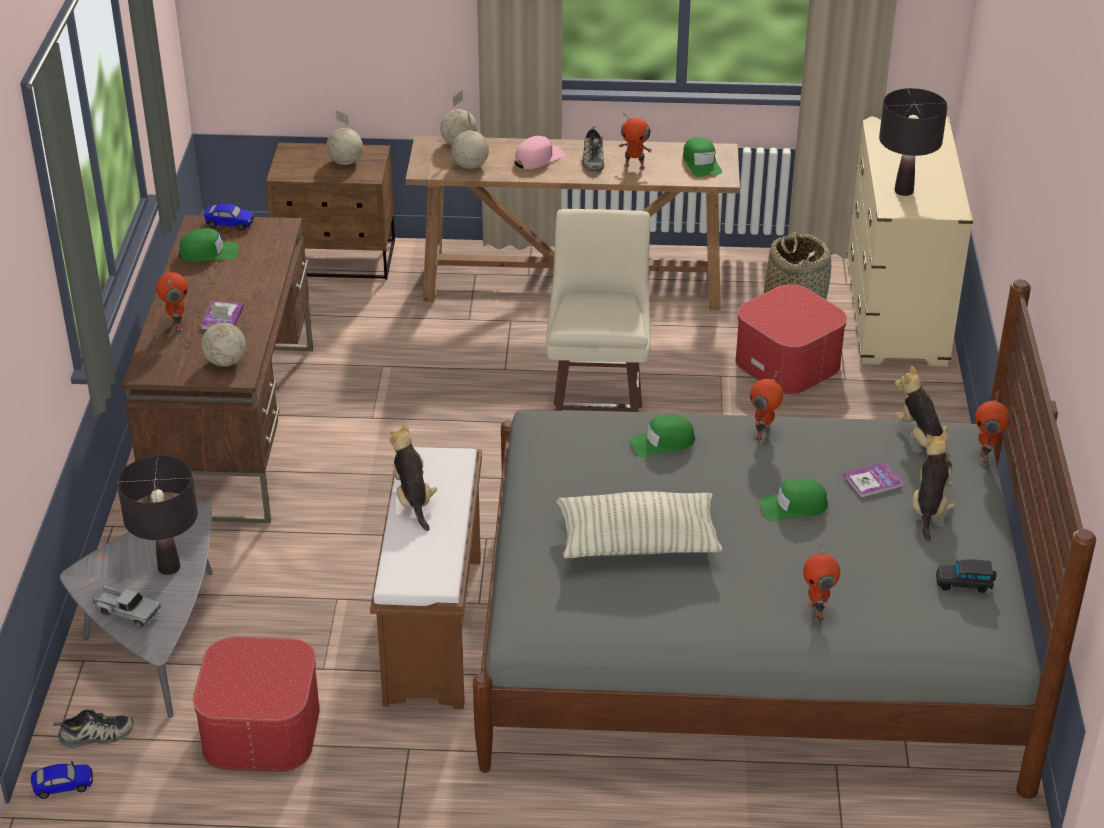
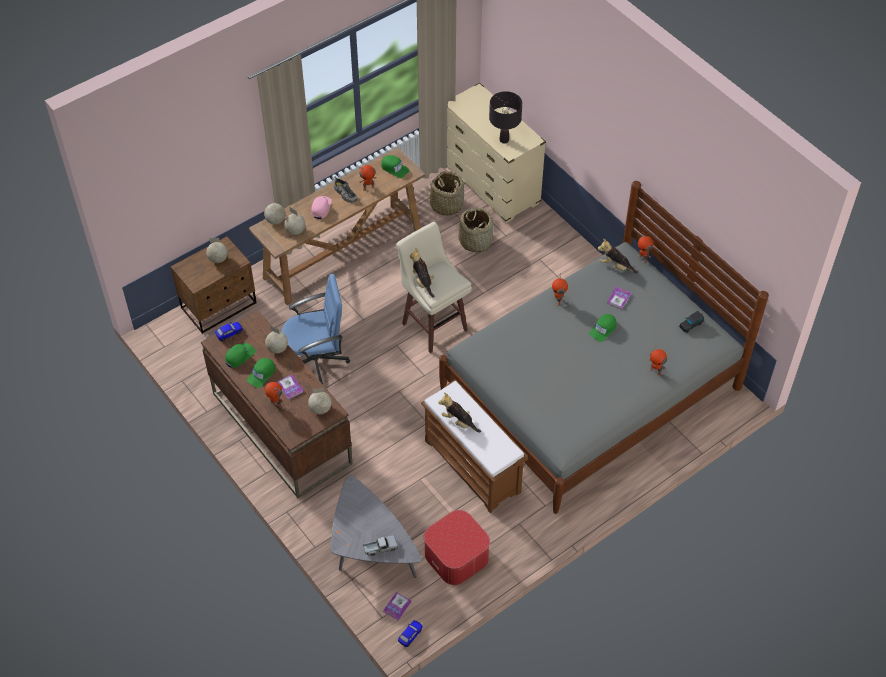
camera: 40 degrees left, 15 degrees up
shoe [53,709,134,748] -> book [383,592,412,620]
black table lamp [117,455,198,575] -> none
pillow [556,491,722,558] -> none
green cap [630,415,695,457] -> green cap moved to [247,358,275,388]
ottoman [735,284,847,395] -> basket [458,208,494,253]
plush toy [913,430,955,541] -> plush toy moved to [410,248,435,298]
none -> globe [265,326,288,353]
none -> blue office chair [281,274,350,384]

